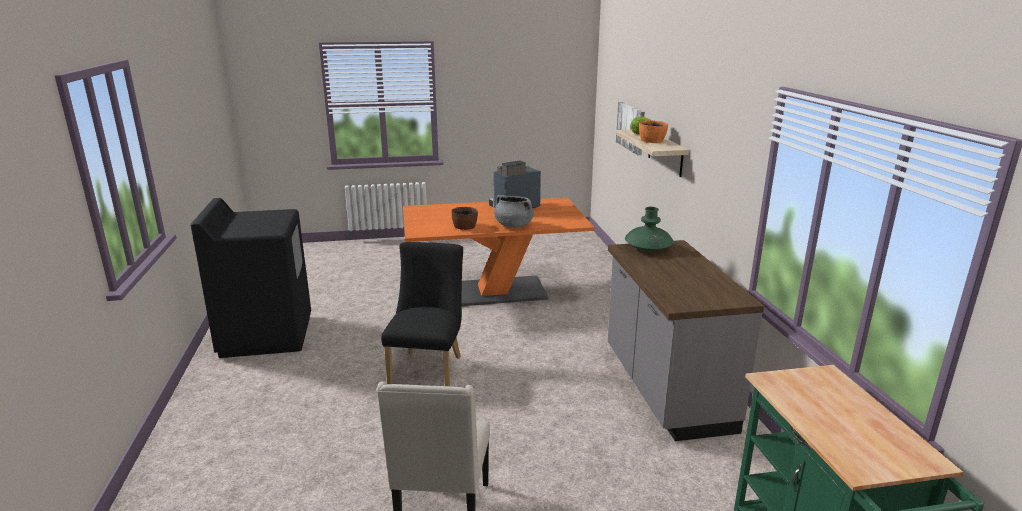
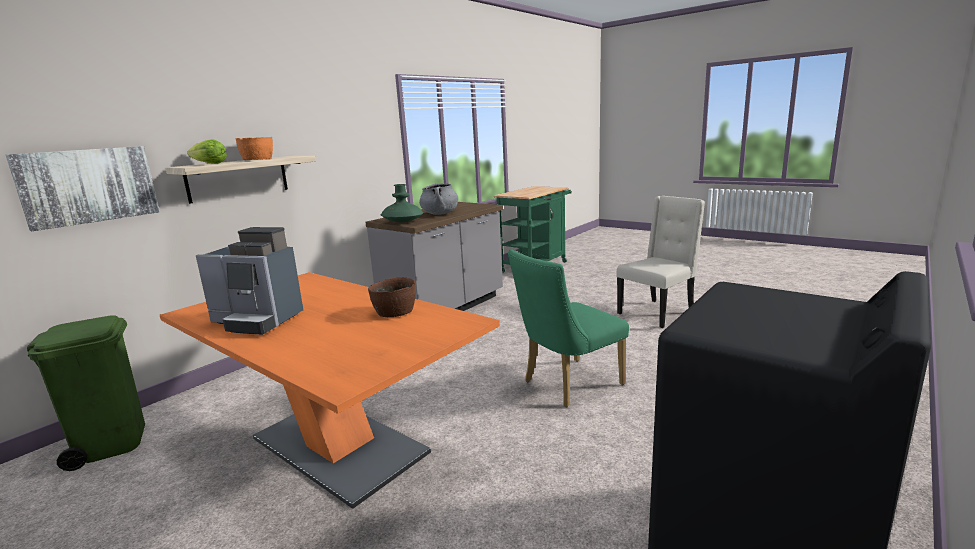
camera: 130 degrees left, 5 degrees down
black chair [381,242,463,386] -> green chair [508,250,629,407]
grey cooking pot [494,195,534,228] -> grey cooking pot moved to [419,183,458,215]
none -> green trash can [27,315,145,471]

